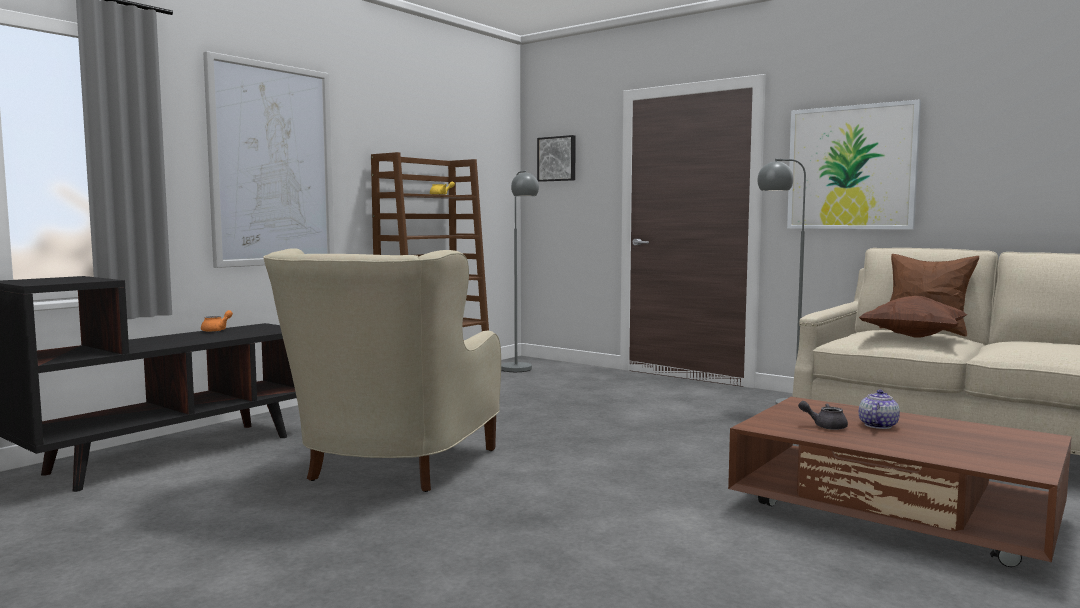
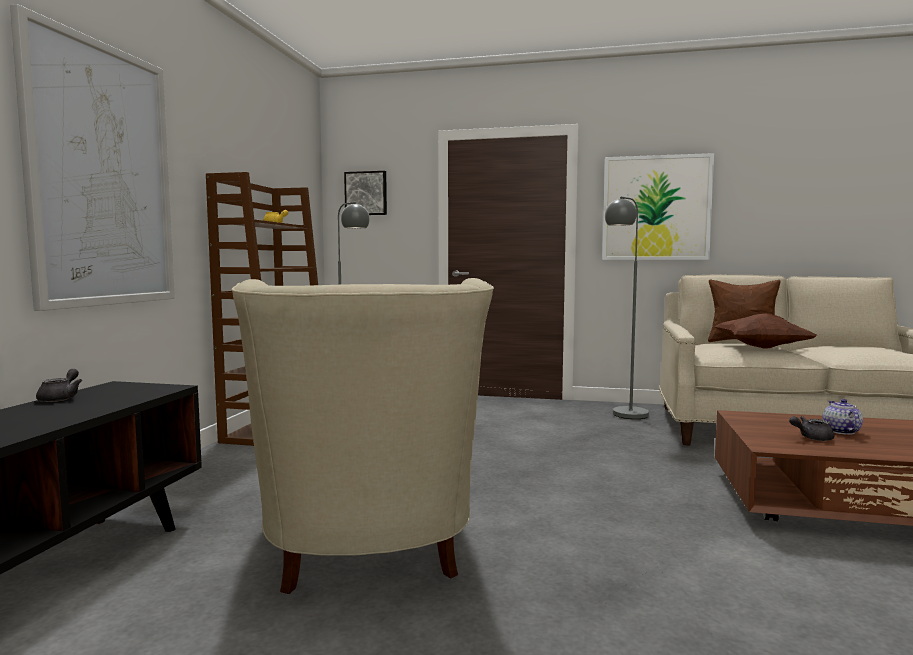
camera: 25 degrees left, 0 degrees up
orange teapot [201,310,233,332] -> grey teapot [36,369,82,402]

